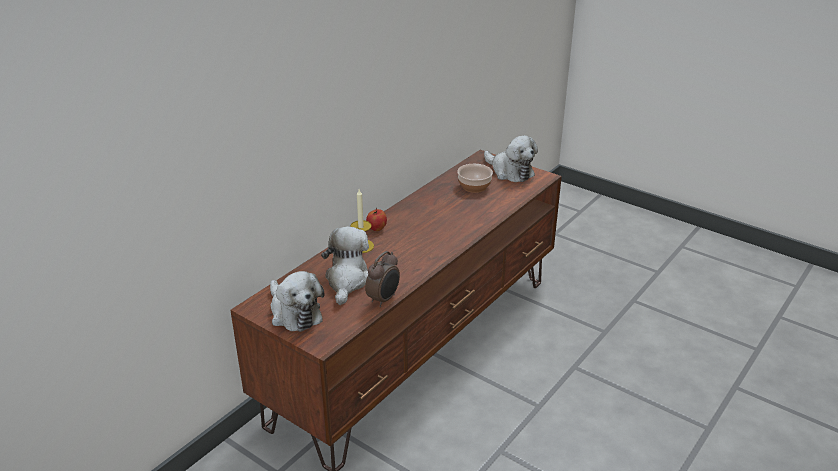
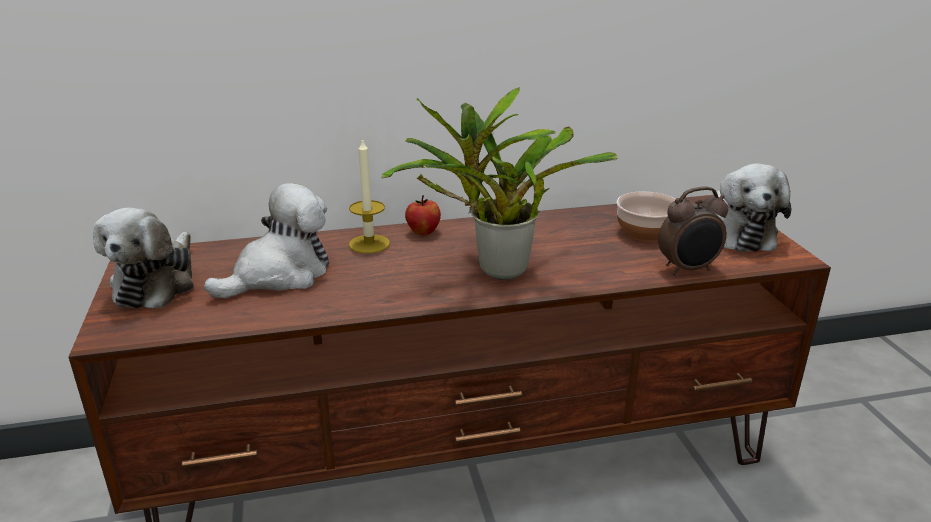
camera: 40 degrees right, 5 degrees down
alarm clock [365,251,400,307] -> alarm clock moved to [658,187,728,275]
none -> potted plant [382,87,618,280]

